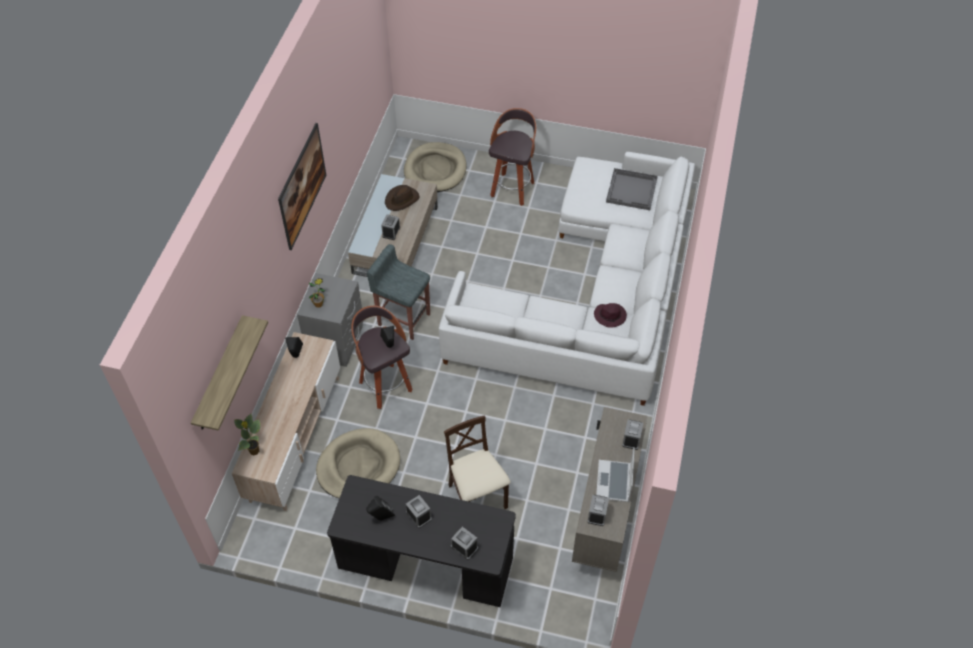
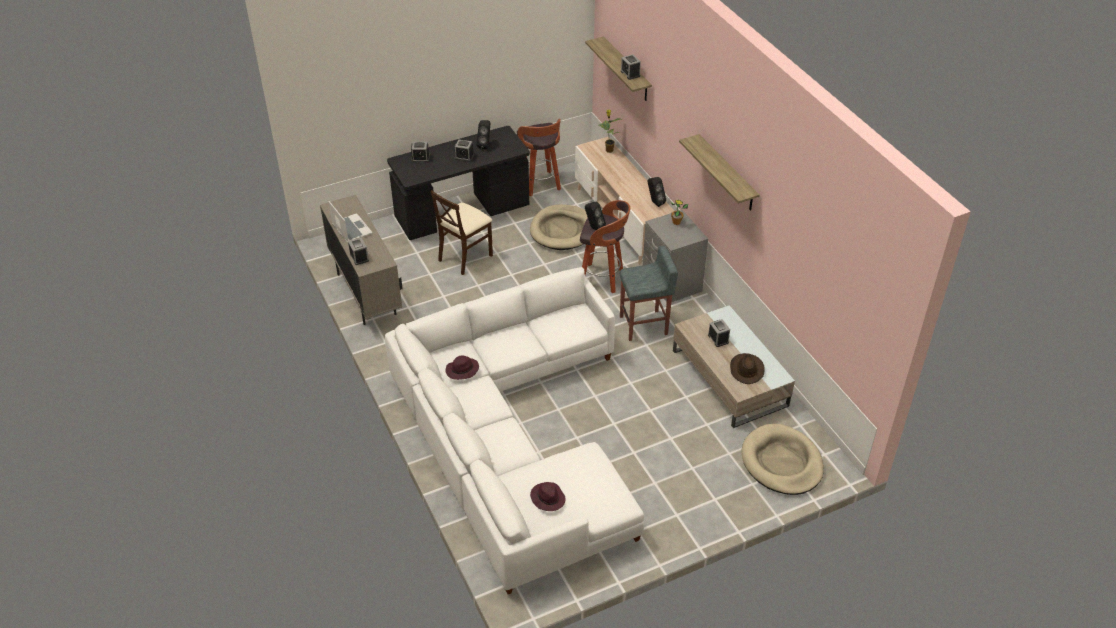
camera: 140 degrees right, 10 degrees down
picture [278,123,326,250] -> shelf [679,134,760,211]
beige chair [444,415,511,509] -> beige chair turned 105 degrees clockwise [431,190,493,275]
stool [489,108,536,206] -> stool moved to [517,119,561,196]
alarm clock [587,495,609,526] -> alarm clock moved to [621,54,641,80]
grey tray [606,168,658,210] -> purple hat [530,482,565,511]

